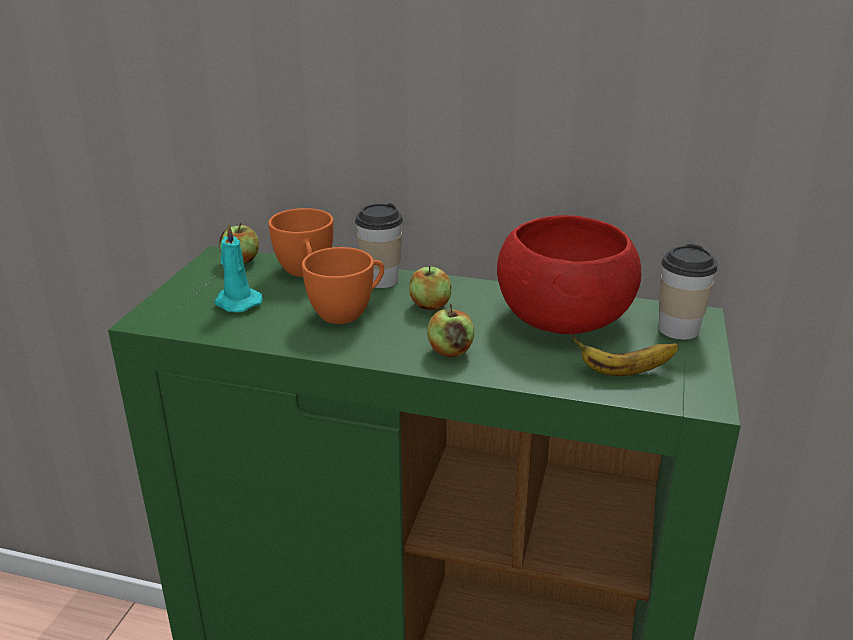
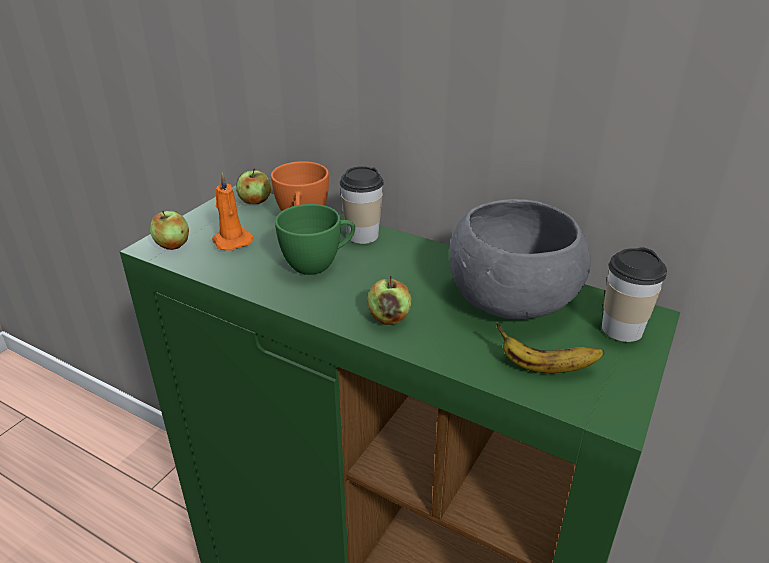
camera: 15 degrees right, 5 degrees up
turquoise candle [214,223,263,312] -> orange candle [212,173,253,251]
orange cup [302,247,384,324] -> green cup [275,204,355,275]
apple [409,266,452,310] -> apple moved to [150,211,189,250]
red bowl [497,215,641,334] -> grey bowl [449,199,591,319]

